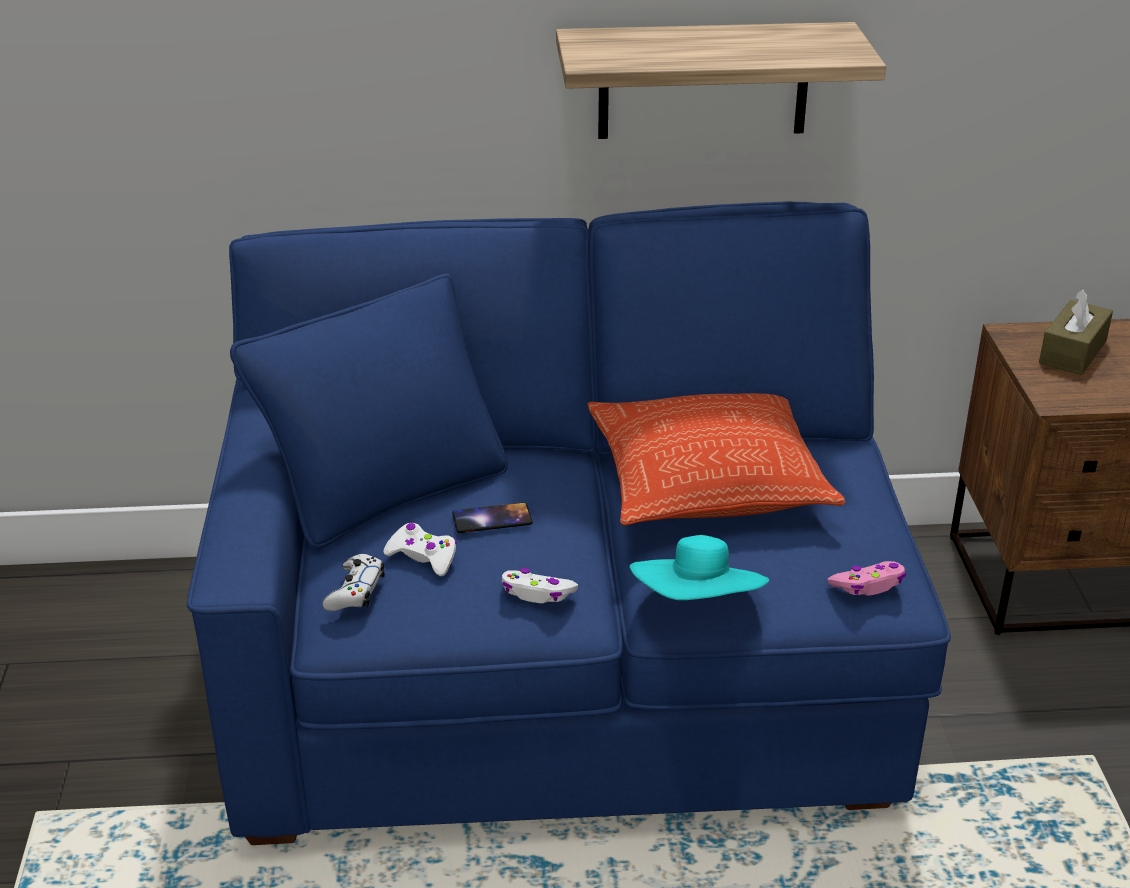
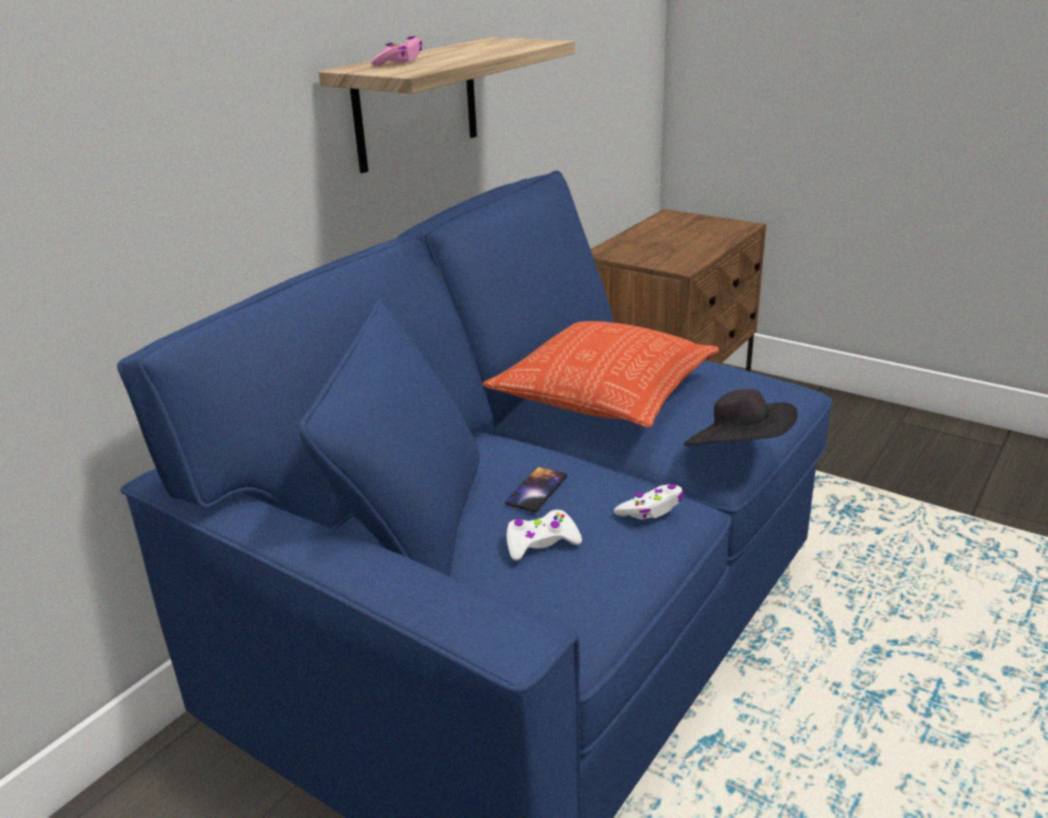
camera: 50 degrees left, 5 degrees down
white game controller [323,554,385,611] -> none
turquoise hat [629,535,769,600] -> black hat [684,389,798,445]
pink game controller [827,561,906,596] -> pink game controller moved to [371,36,422,66]
brown tissue box [1039,288,1113,375] -> none

